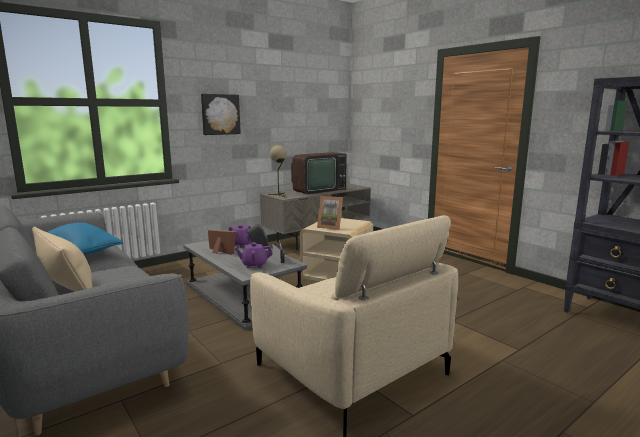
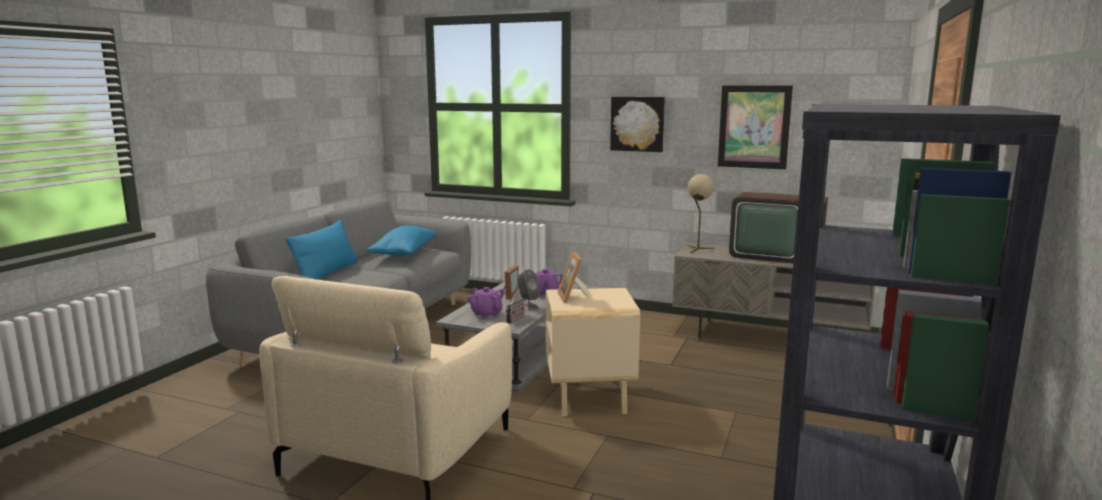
camera: 60 degrees right, 0 degrees up
beige pillow [32,227,93,292] -> blue pillow [286,220,358,280]
none -> picture [718,85,793,169]

